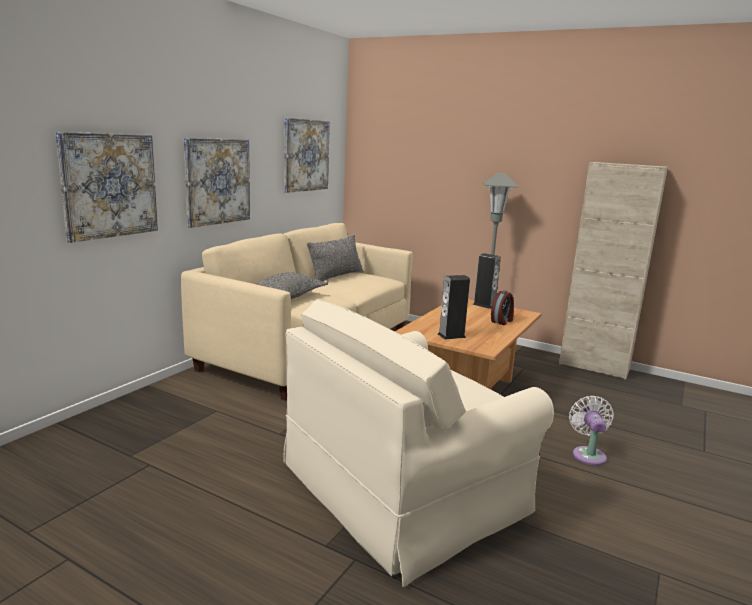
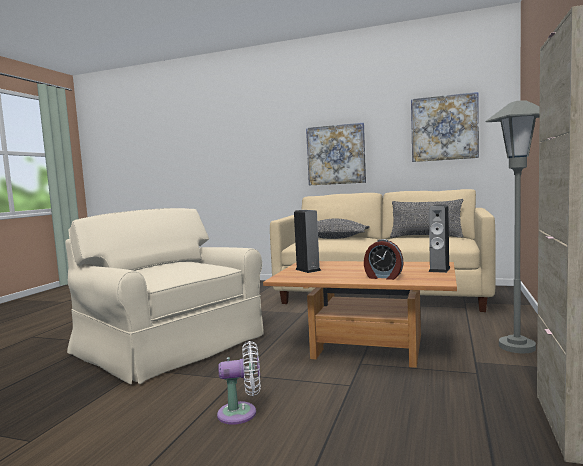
camera: 80 degrees right, 10 degrees down
picture [55,132,158,243] -> none

